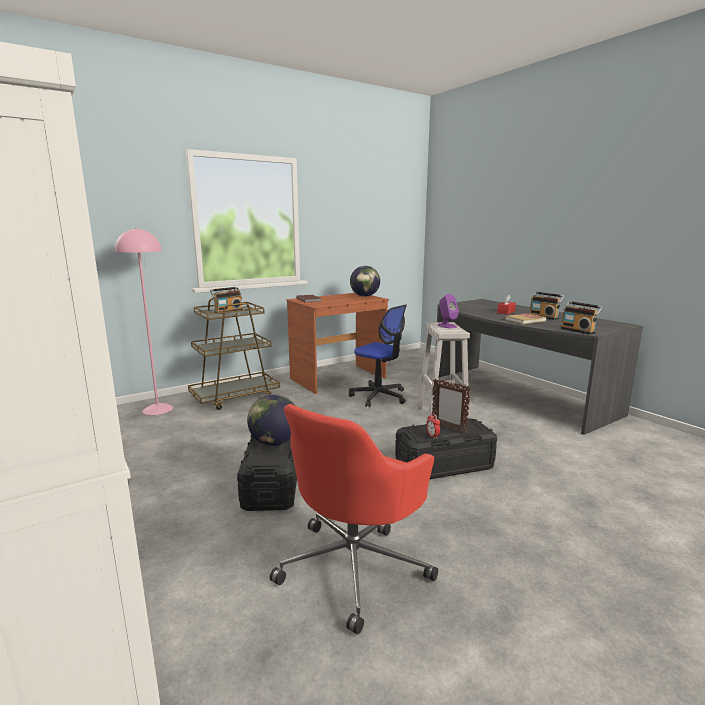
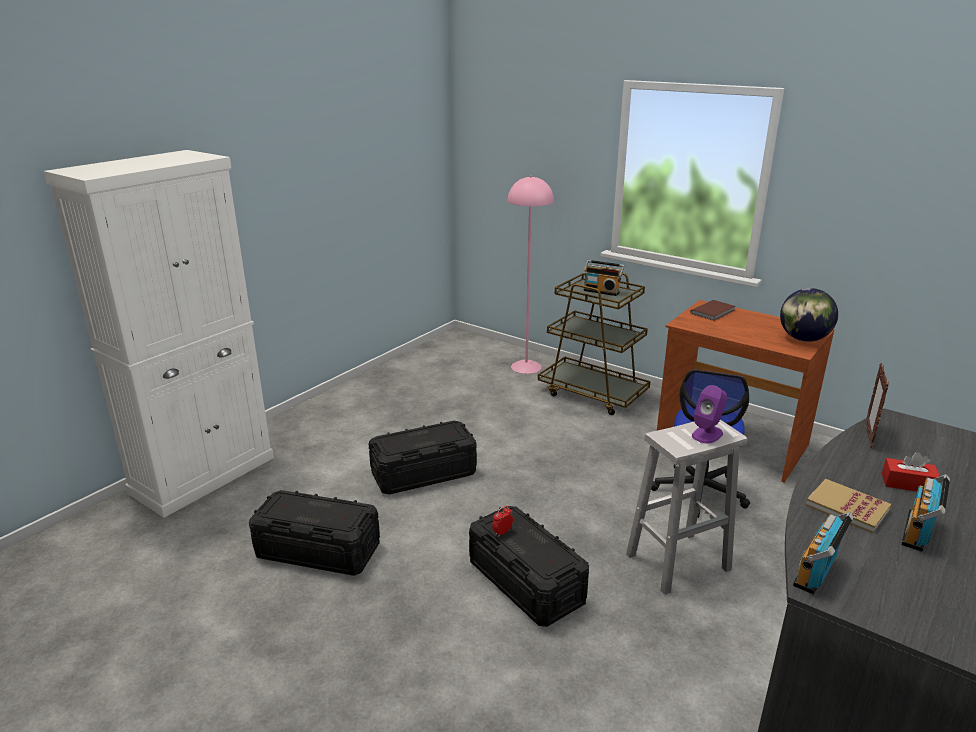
camera: 70 degrees right, 10 degrees up
globe [247,394,294,446] -> none
red office chair [270,404,438,634] -> black storage box [249,490,380,576]
picture frame [432,378,471,434] -> picture frame moved to [865,363,889,448]

